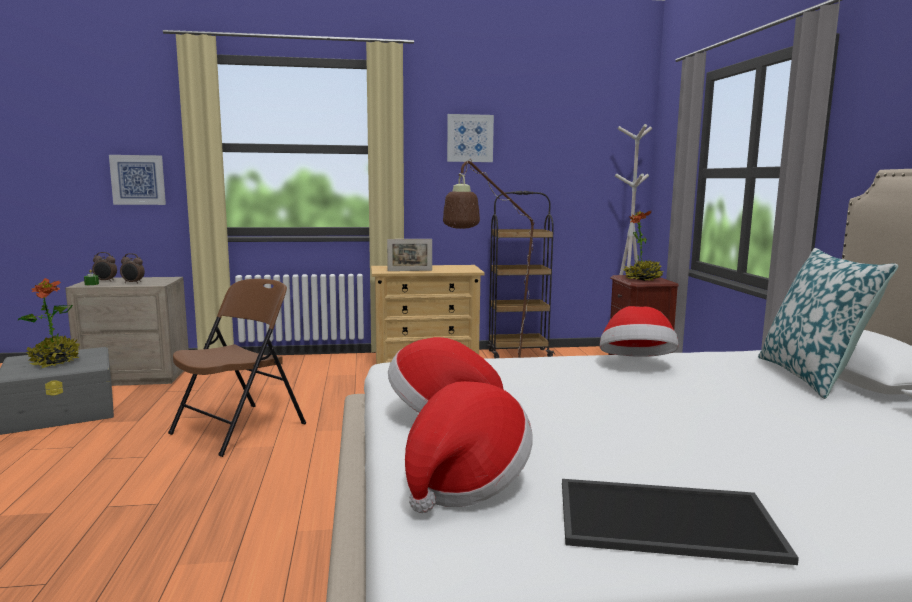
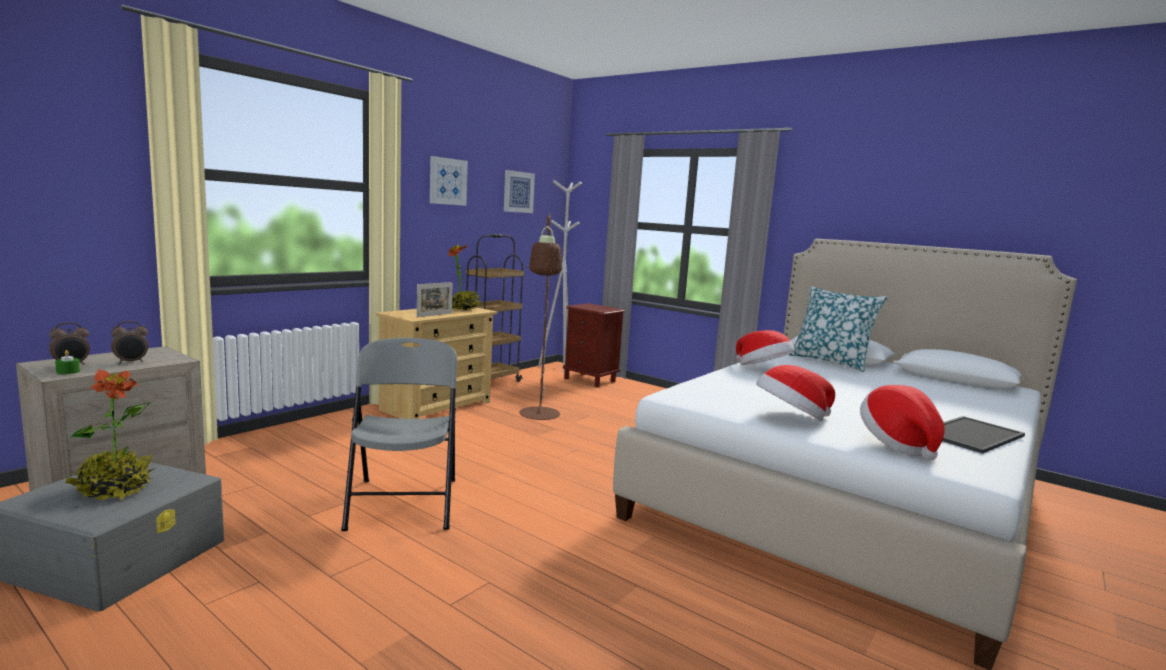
camera: 45 degrees left, 0 degrees up
picture [109,155,166,205] -> picture moved to [504,170,535,213]
brown chair [168,279,306,457] -> grey chair [341,338,457,531]
potted plant [624,210,664,281] -> potted plant moved to [448,244,480,310]

